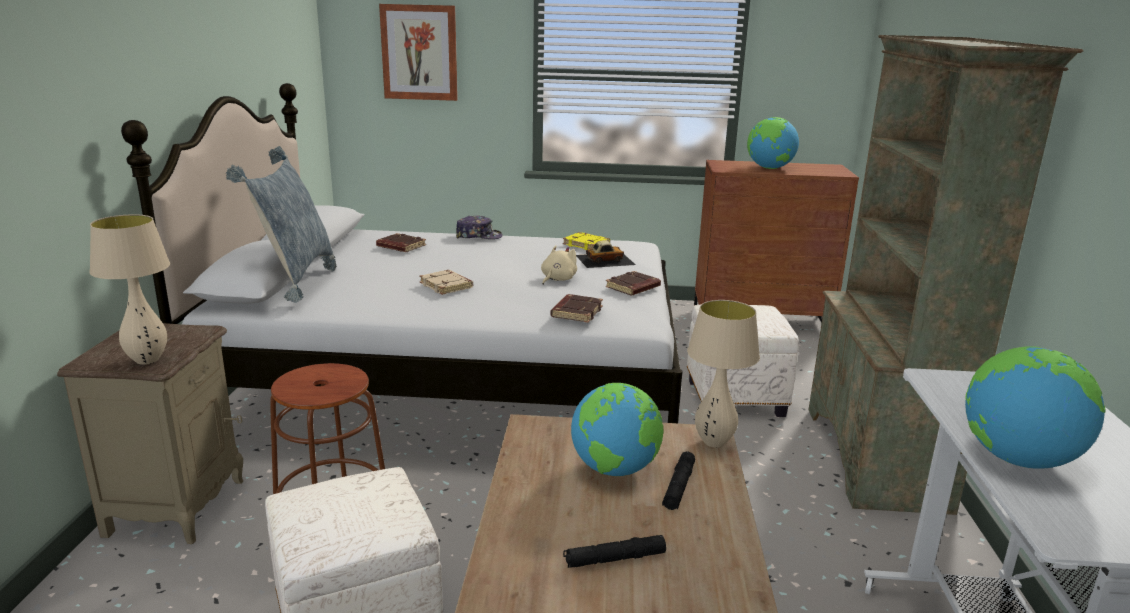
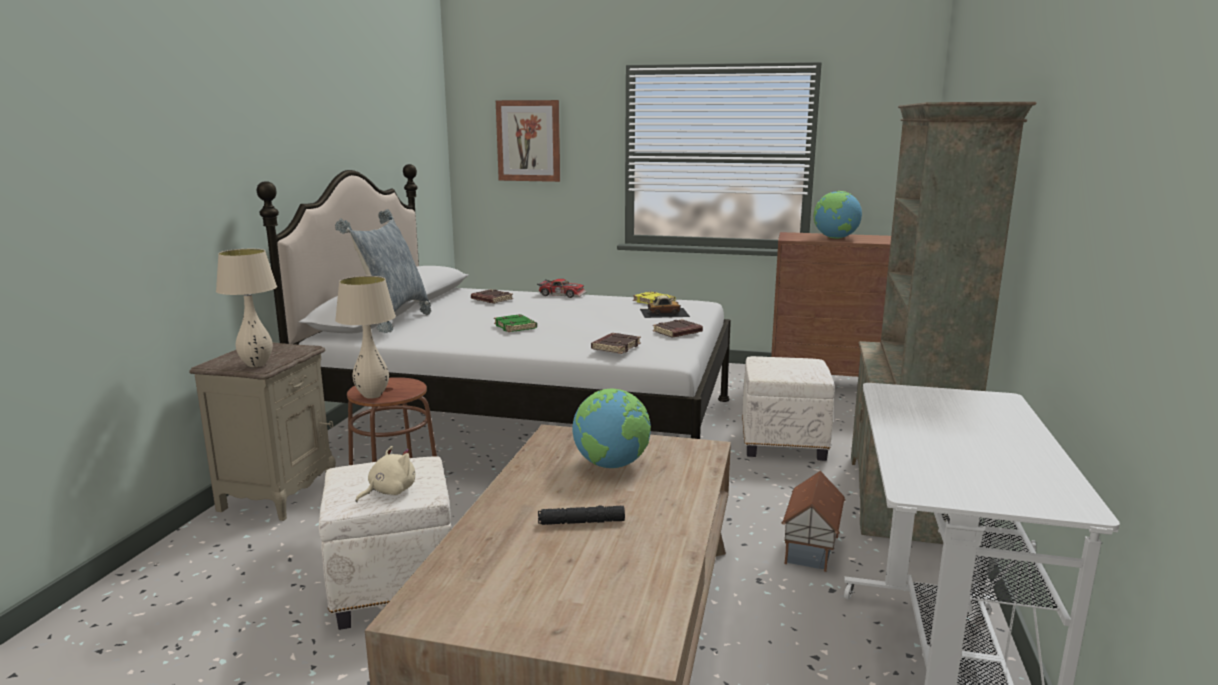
camera: 10 degrees right, 5 degrees down
beige book [419,270,473,295] -> green book [494,314,537,332]
cap [456,215,503,239] -> toy car [537,279,586,298]
beige plush toy [541,245,577,285] -> beige plush toy moved to [356,446,415,502]
black flashlight [662,451,695,510] -> none
beige table lamp [687,300,760,448] -> beige table lamp moved to [335,276,396,399]
globe [965,347,1106,469] -> none
none -> toy house [781,471,846,572]

